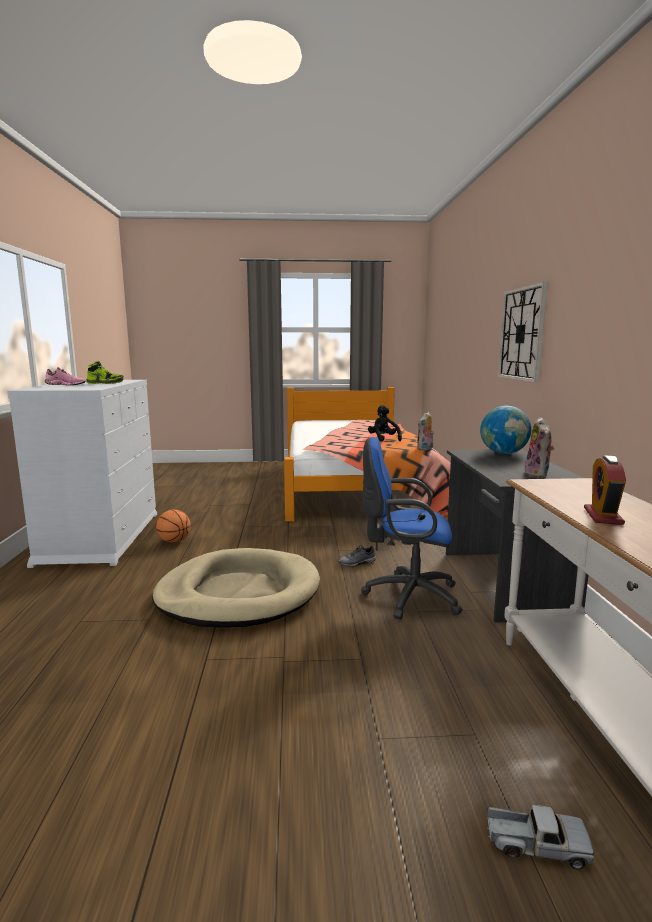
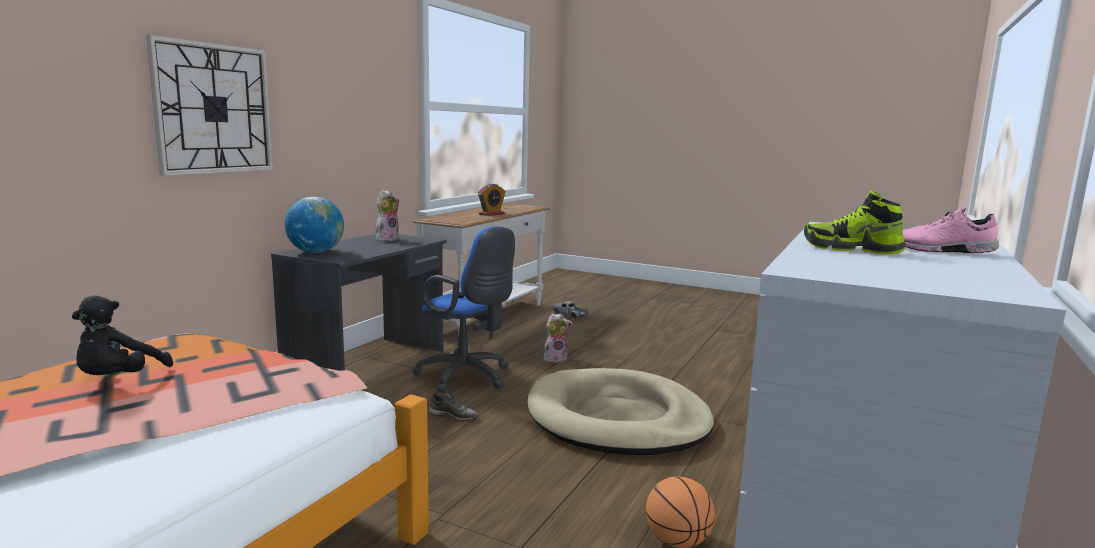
camera: 150 degrees left, 0 degrees up
plush toy [417,412,434,450] -> plush toy moved to [544,313,573,363]

